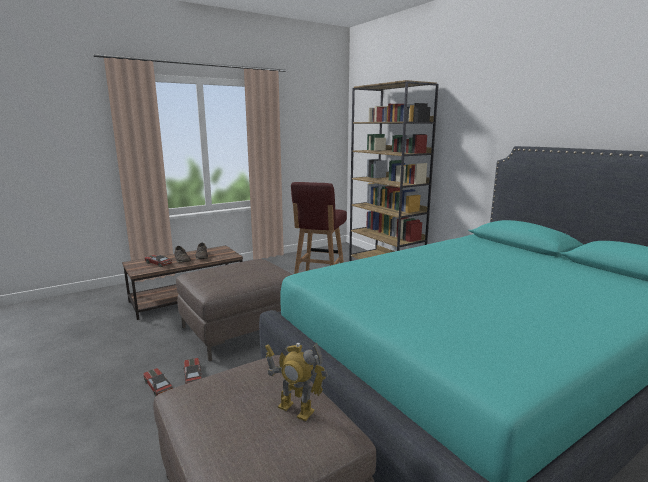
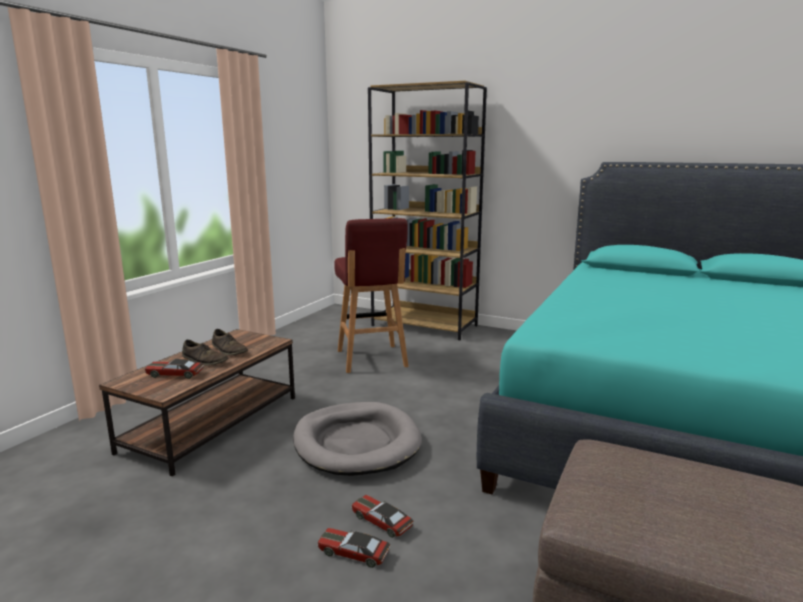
camera: 30 degrees left, 0 degrees up
brown ottoman [176,259,293,361] -> grey dog bed [293,402,422,476]
toy robot [265,343,328,421] -> none

